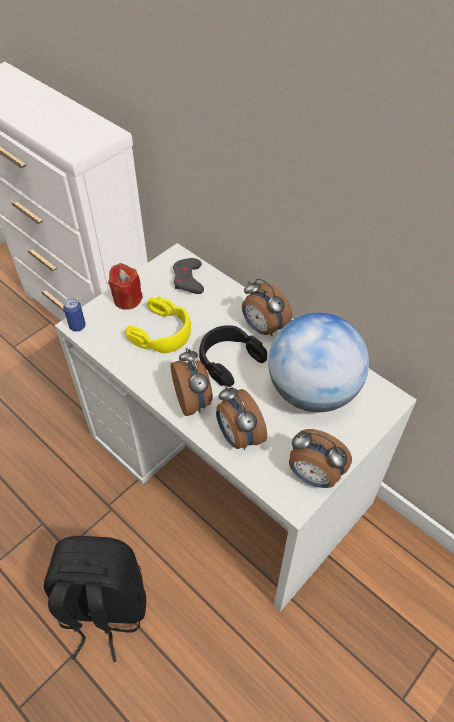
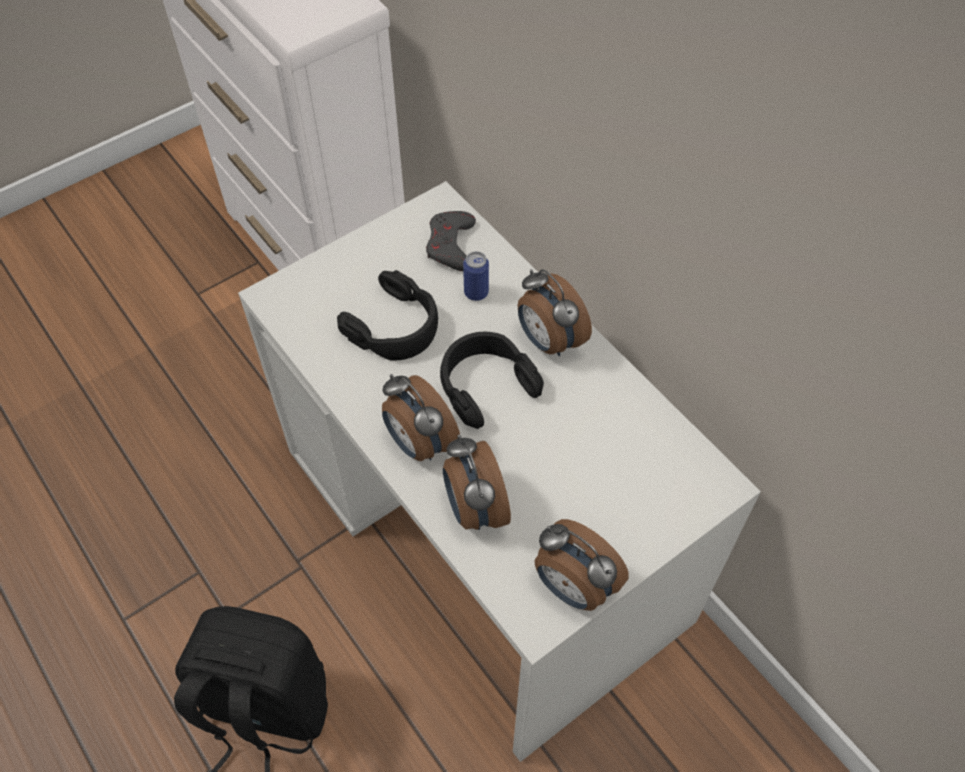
camera: 10 degrees right, 5 degrees up
can [63,298,86,332] -> can moved to [463,251,489,301]
red candle [108,263,143,310] -> none
yellow headphones [125,296,191,353] -> black headphones [337,270,438,361]
alarm clock [171,348,213,416] -> alarm clock turned 150 degrees clockwise [382,374,460,461]
globe [268,313,369,412] -> none

